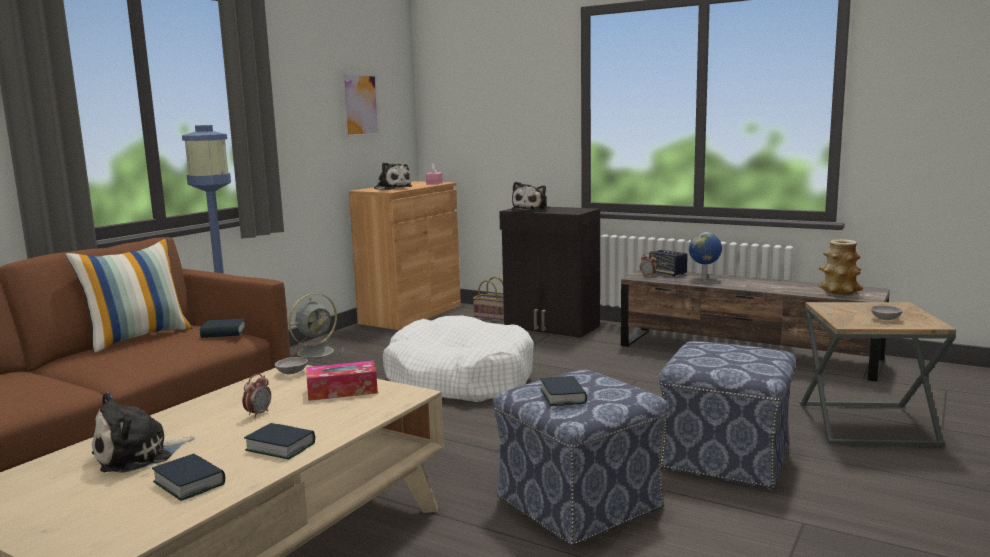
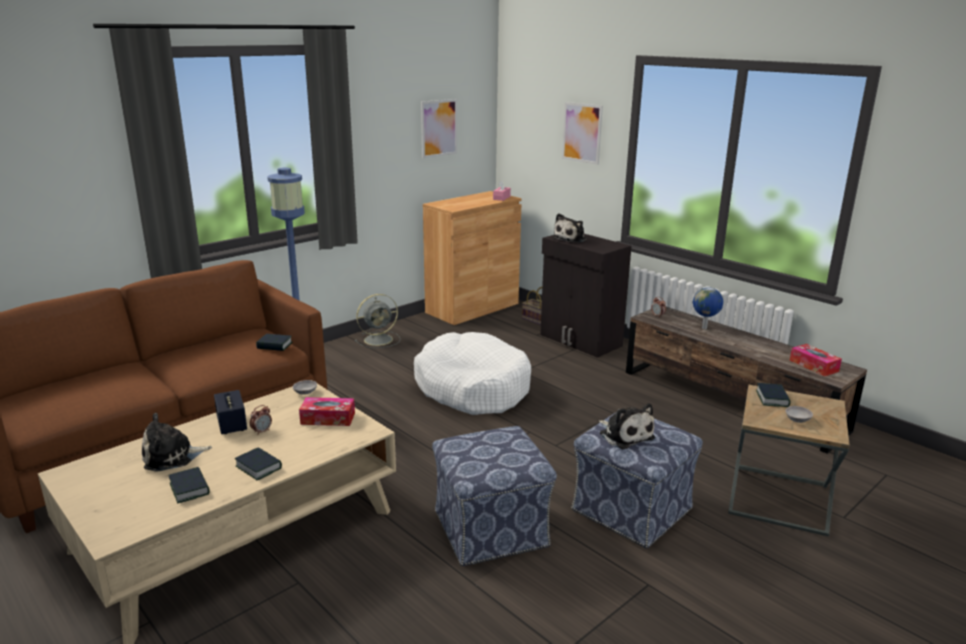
camera: 15 degrees right, 10 degrees up
pillow [66,239,192,353] -> none
plush toy [374,162,412,190] -> plush toy moved to [599,403,655,449]
book [540,376,587,406] -> book moved to [756,383,790,407]
speaker [649,250,688,277] -> speaker moved to [214,390,247,434]
vase [819,240,863,295] -> tissue box [789,344,842,376]
none -> picture [562,102,603,165]

